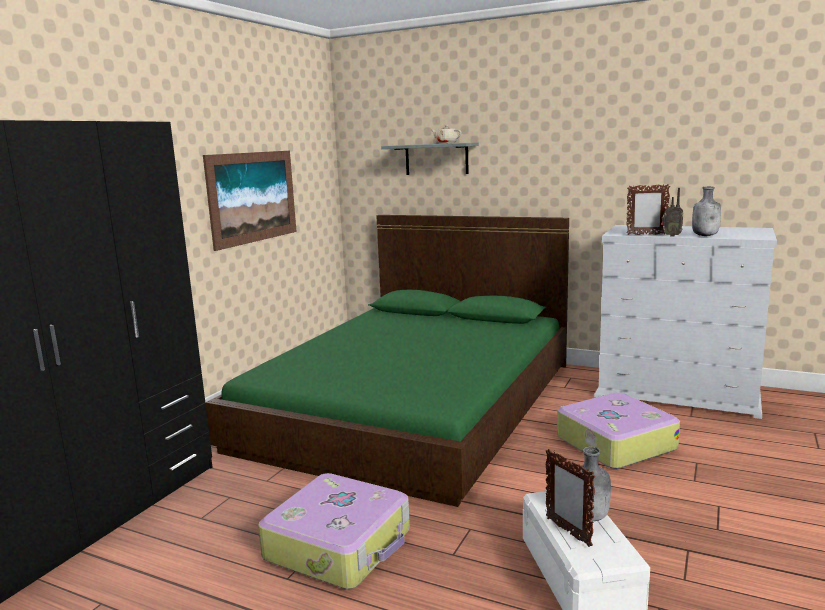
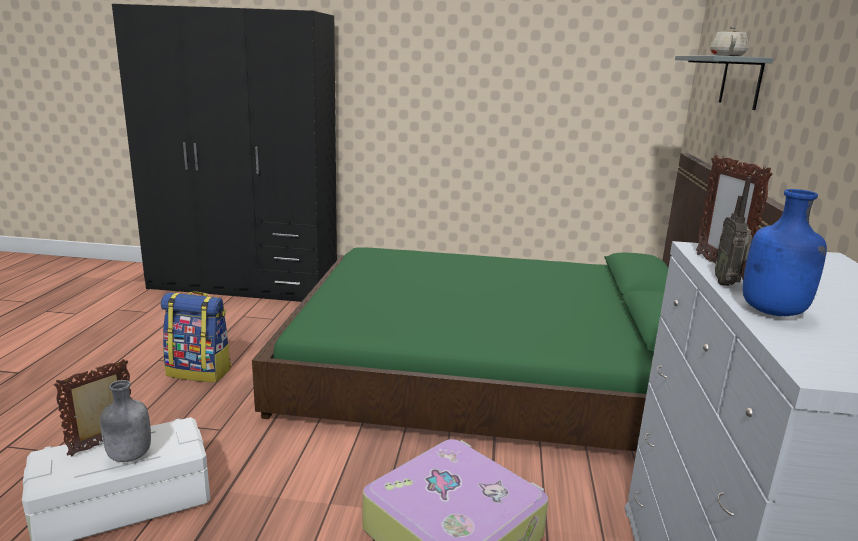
camera: 70 degrees right, 5 degrees up
picture [203,151,297,251] -> none
suitcase [258,473,410,589] -> backpack [161,291,231,382]
grey bottle [692,187,721,236] -> blue bottle [743,189,827,316]

